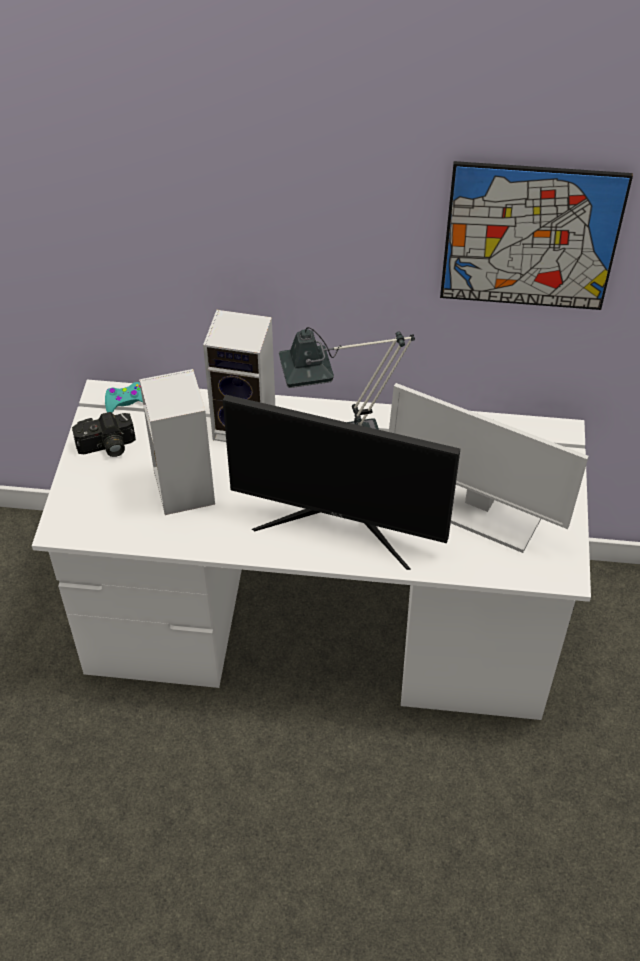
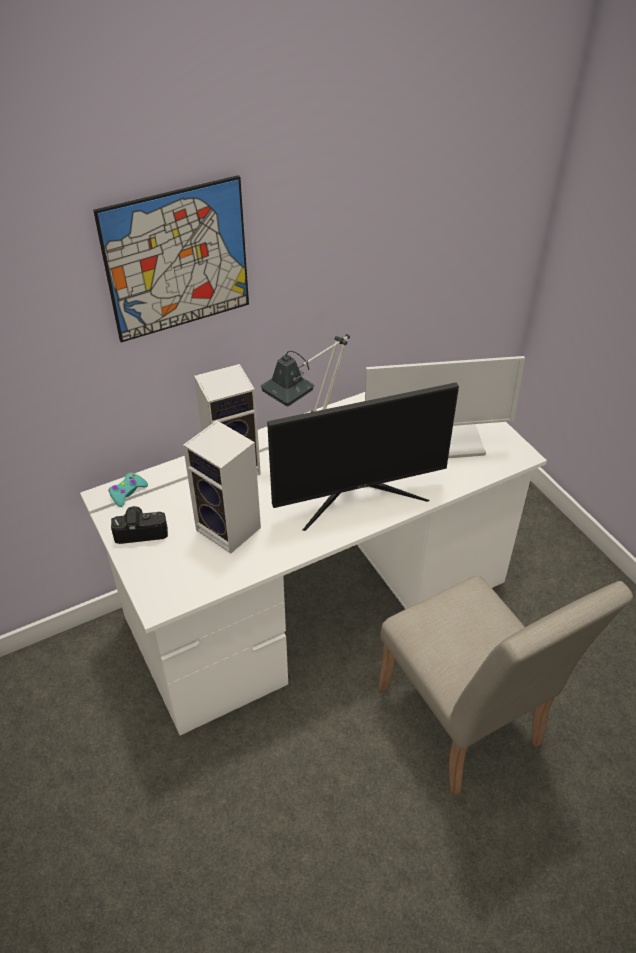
camera: 35 degrees left, 5 degrees down
camera [72,412,136,457] -> camera turned 135 degrees counterclockwise [111,506,168,544]
picture [440,161,633,310] -> picture moved to [93,175,249,342]
none -> beige chair [378,576,633,796]

